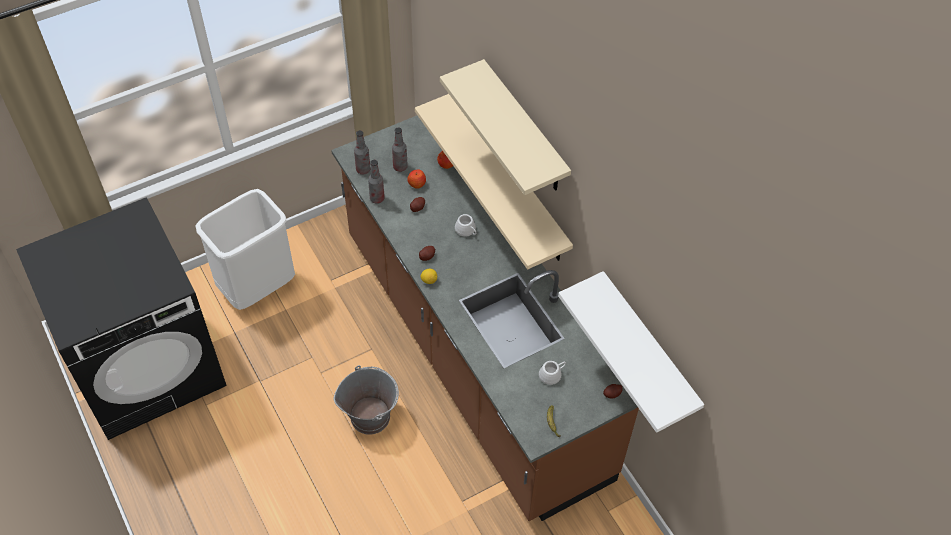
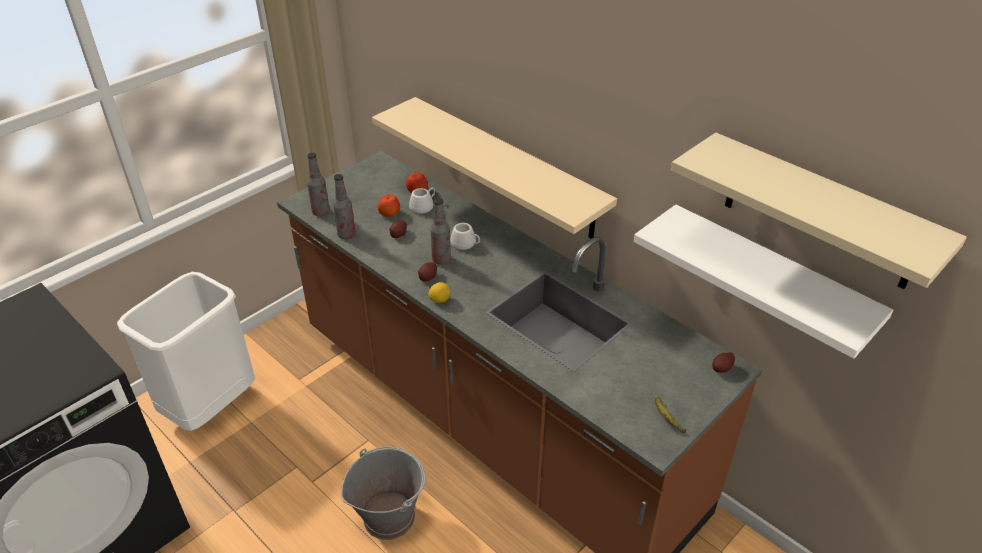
camera: 15 degrees left, 15 degrees down
bottle [392,127,408,172] -> bottle moved to [430,198,451,265]
beige shelf [440,59,571,195] -> beige shelf moved to [671,132,967,289]
white mug [539,361,566,385] -> white mug moved to [409,188,435,214]

